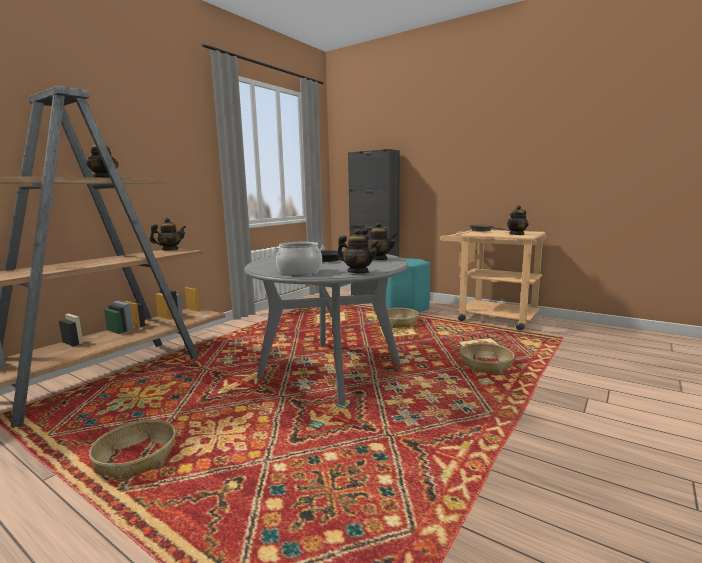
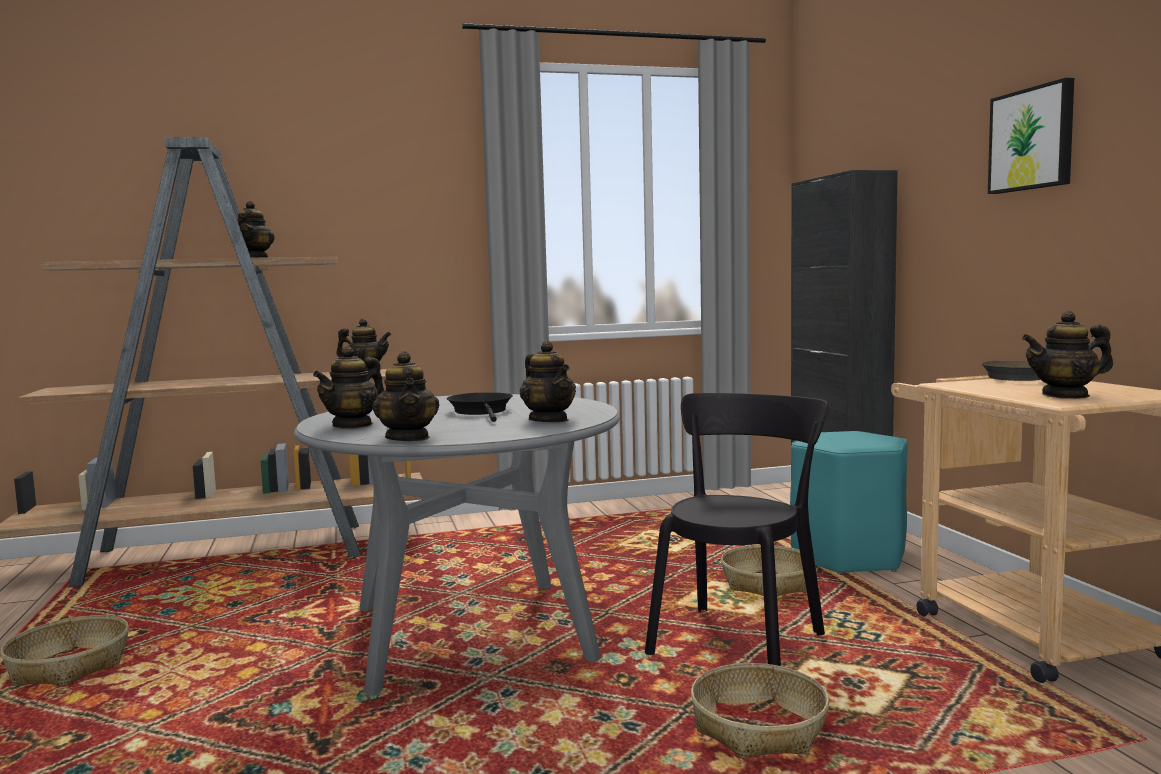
camera: 40 degrees right, 5 degrees down
cooking pot [273,242,324,275] -> teapot [313,346,384,429]
none -> black chair [645,393,828,666]
none -> picture [988,78,1074,194]

